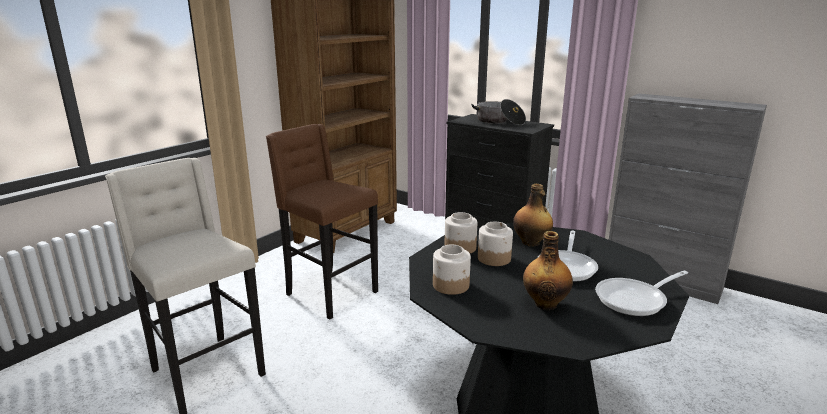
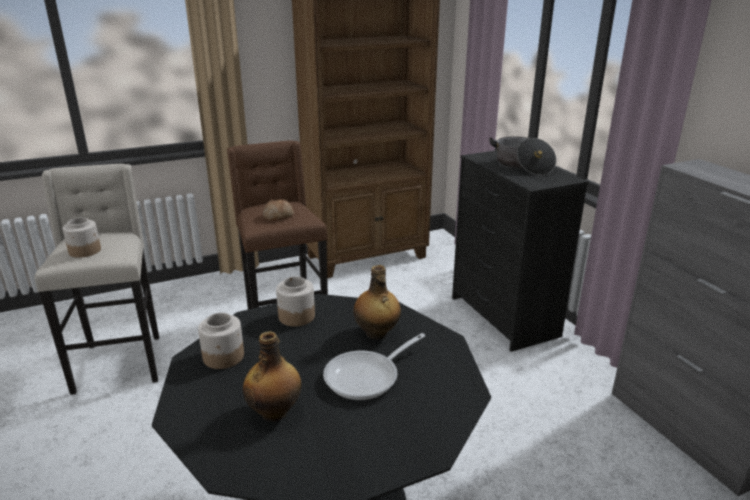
camera: 30 degrees right, 5 degrees up
jar [478,222,513,266] -> jar moved to [63,217,101,258]
frying pan [595,270,688,316] -> none
none -> bread [263,199,294,221]

